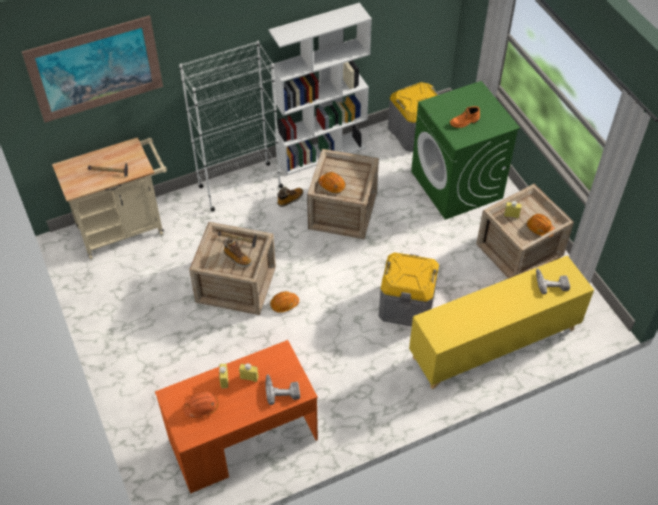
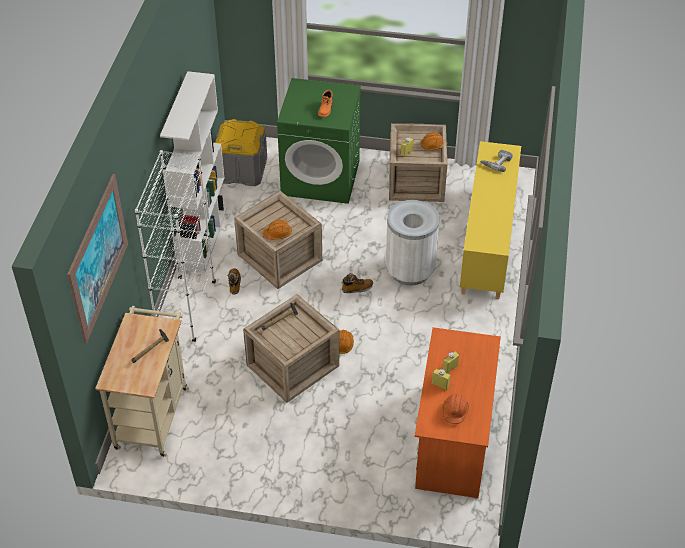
camera: 55 degrees left, 5 degrees down
boot [224,239,252,267] -> boot moved to [342,273,373,293]
power drill [265,374,300,405] -> none
grey storage box [379,253,439,326] -> white trash can [386,200,439,285]

